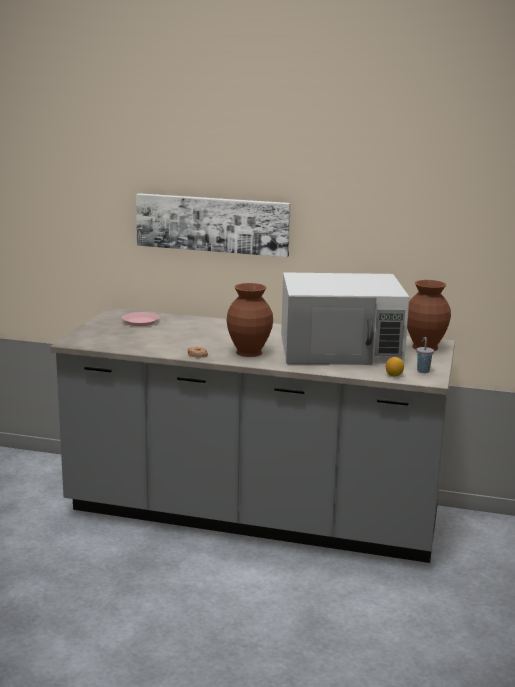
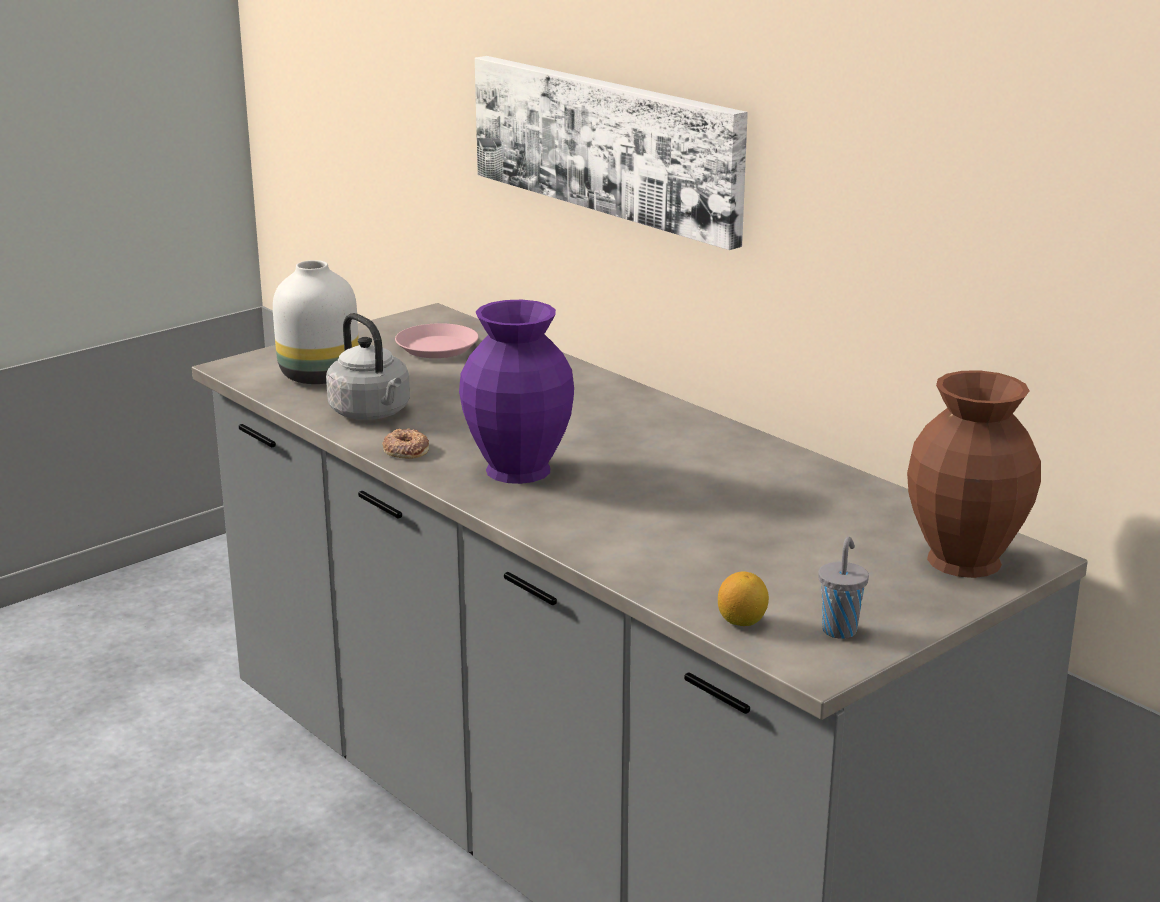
camera: 35 degrees right, 5 degrees up
brown vase [227,283,273,357] -> purple vase [459,300,574,484]
white microwave [281,272,409,365] -> none
none -> white vase [273,260,359,384]
none -> grey kettle [326,313,410,420]

